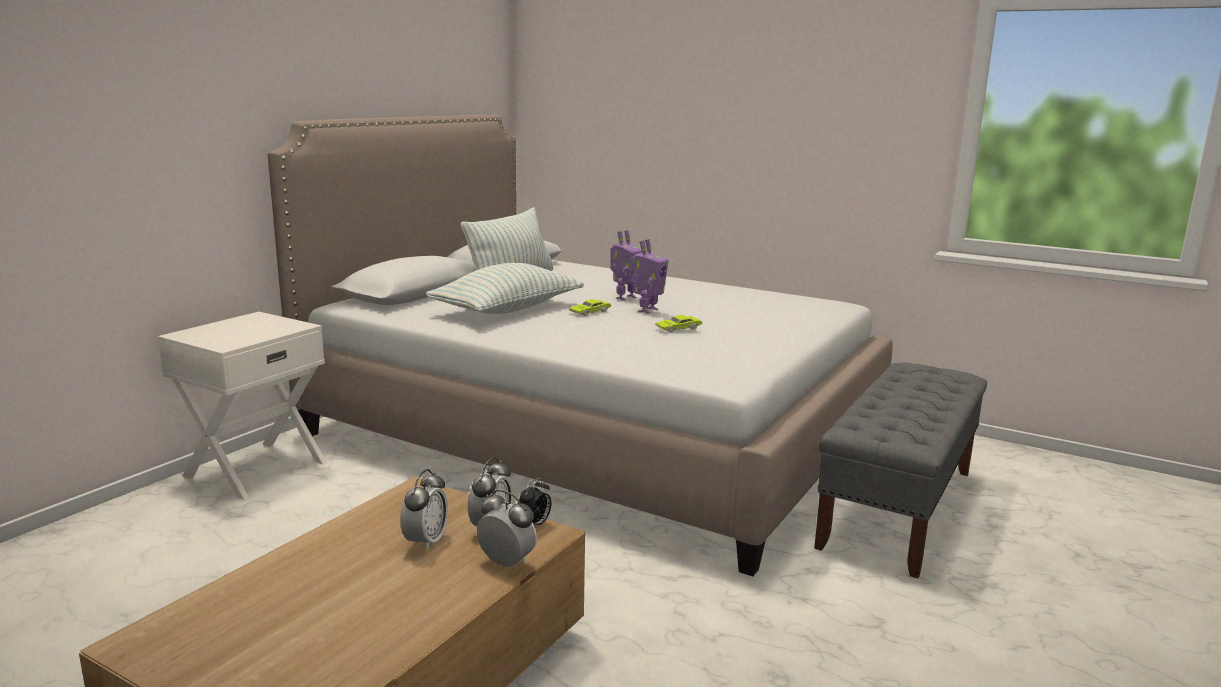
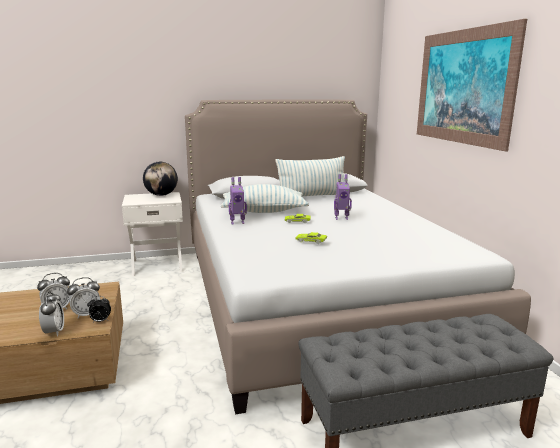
camera: 45 degrees right, 0 degrees up
toy robot [630,239,669,314] -> toy robot moved to [229,177,247,224]
none -> globe [143,162,178,196]
none -> picture [417,19,527,151]

